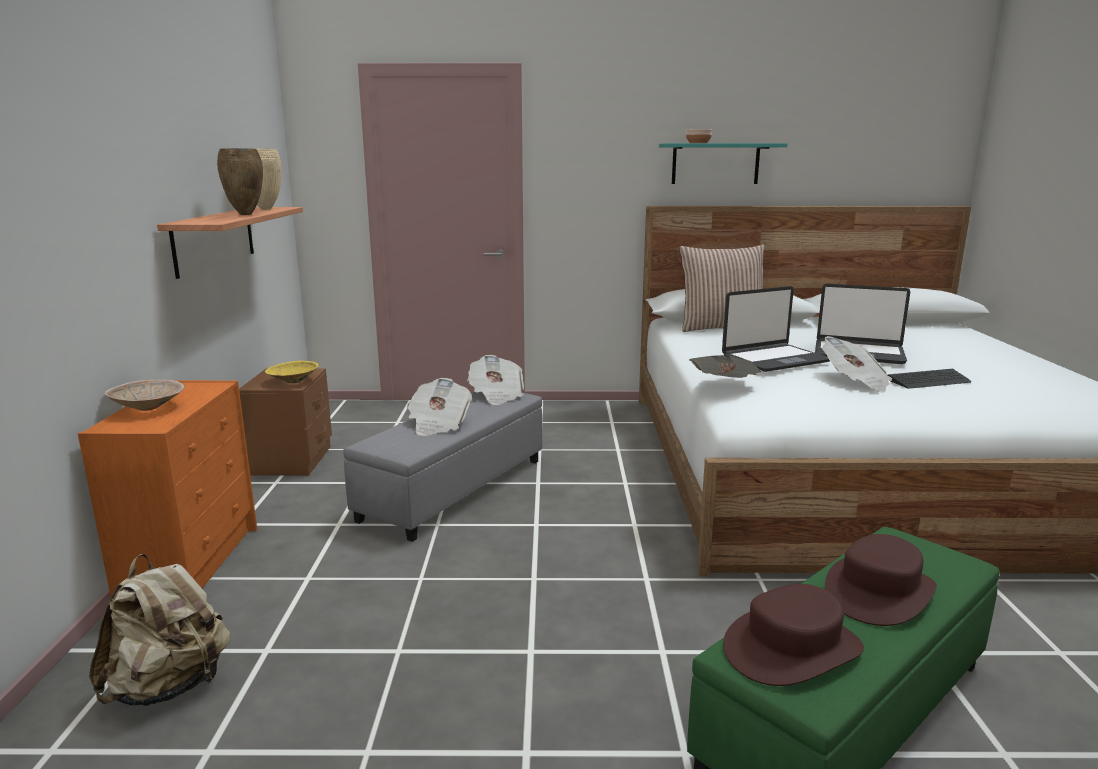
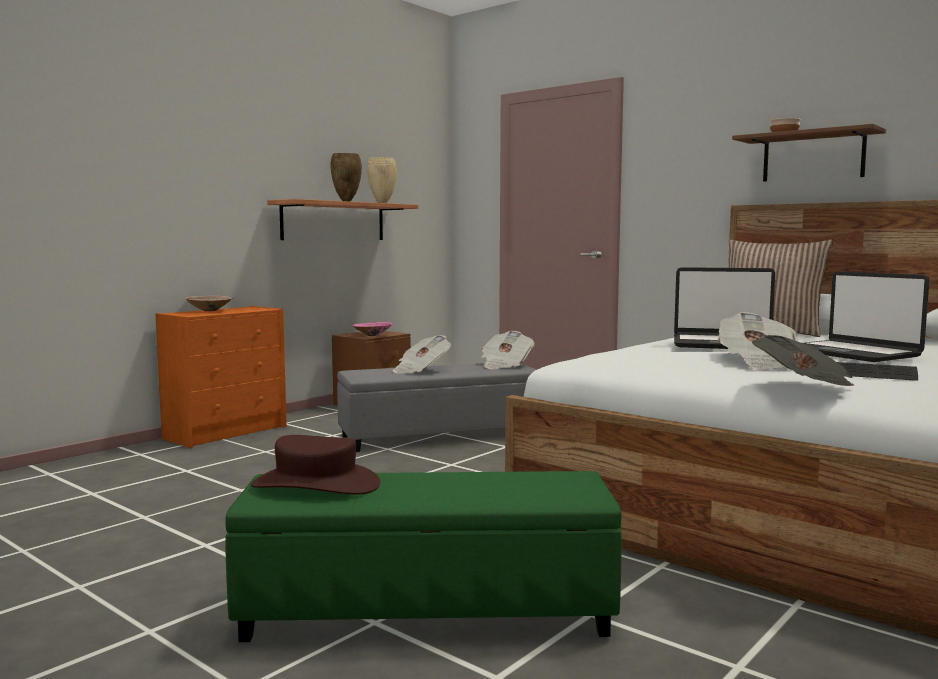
camera: 40 degrees right, 10 degrees down
beige backpack [89,554,230,706] -> none
yellow bowl [265,361,318,383] -> pink bowl [352,322,393,336]
turquoise shelf [659,143,788,184] -> brown shelf [732,124,886,182]
newspaper [689,355,761,378] -> newspaper moved to [752,335,854,386]
brown hat [825,534,937,626] -> none

